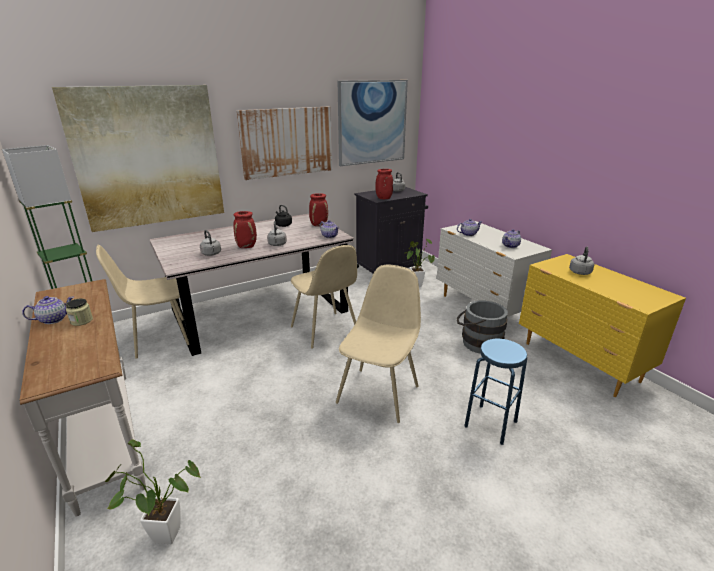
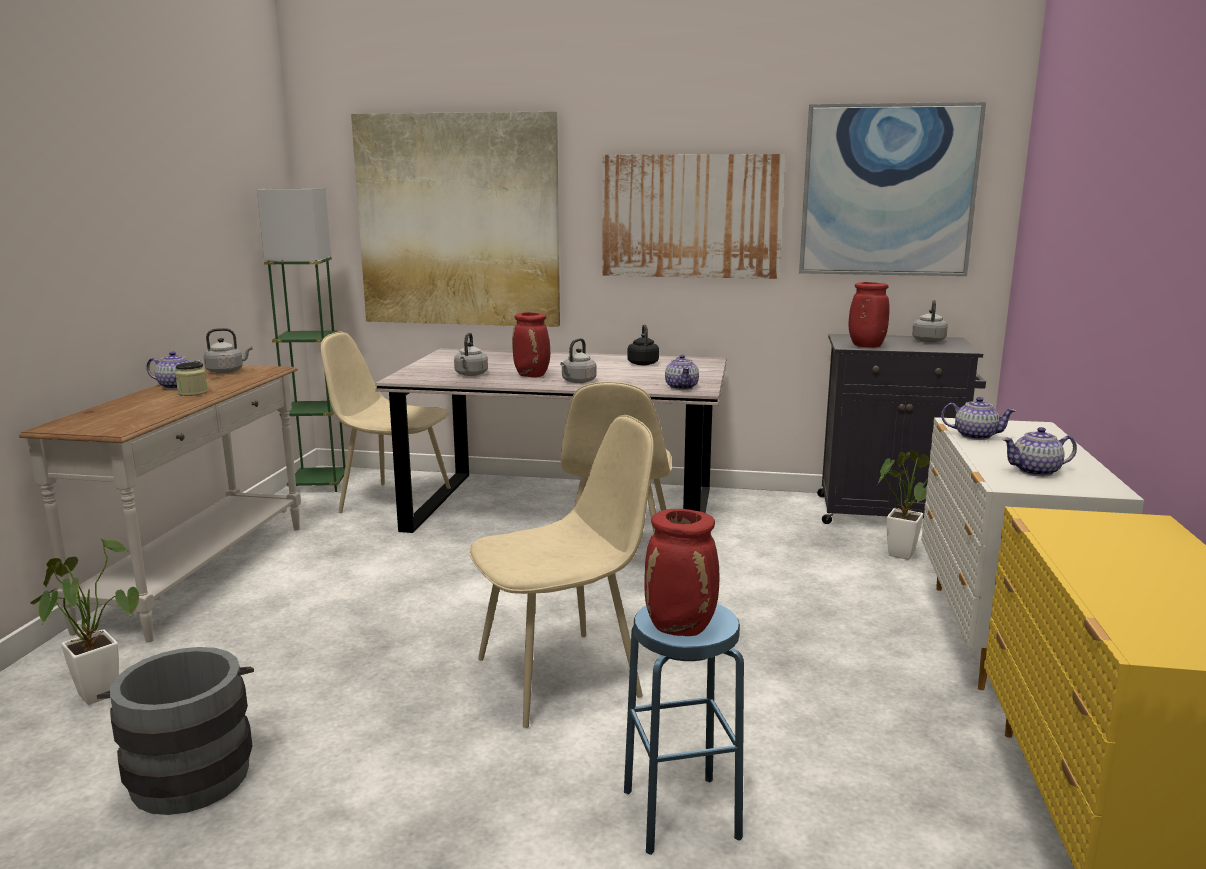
camera: 40 degrees right, 10 degrees down
red vase [309,193,328,226] -> red vase moved to [644,509,719,636]
grey bucket [456,300,508,353] -> grey bucket moved to [97,647,254,815]
grey kettle [569,247,595,275] -> grey kettle moved to [204,328,252,374]

